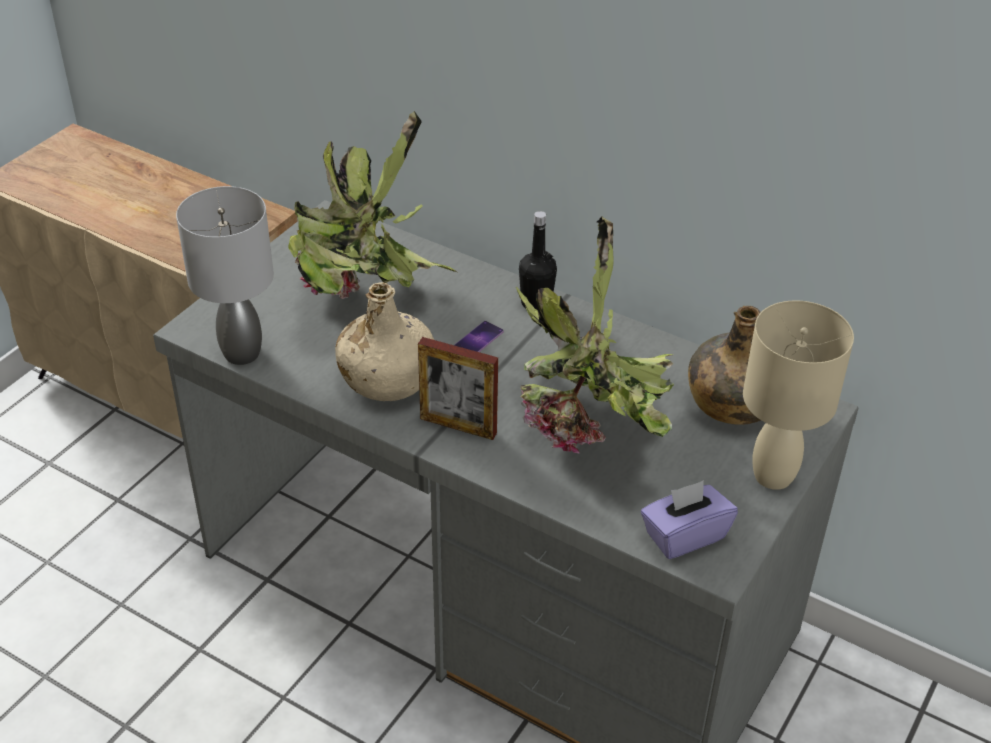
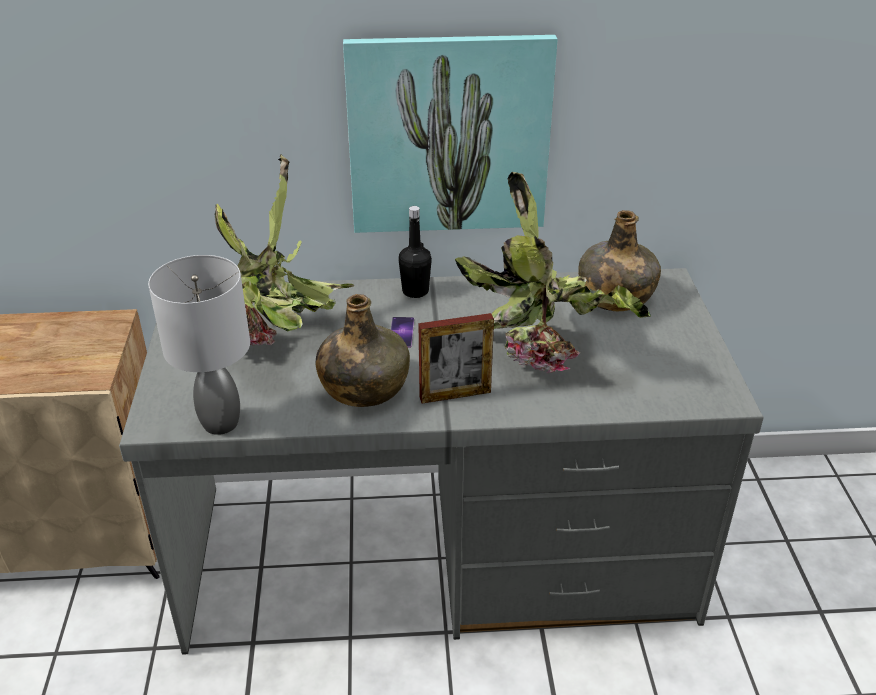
camera: 35 degrees left, 5 degrees down
beige bottle [335,282,434,401] -> green bottle [316,294,410,407]
purple tissue box [641,480,738,559] -> none
beige table lamp [743,301,854,490] -> none
none -> picture [343,35,558,233]

